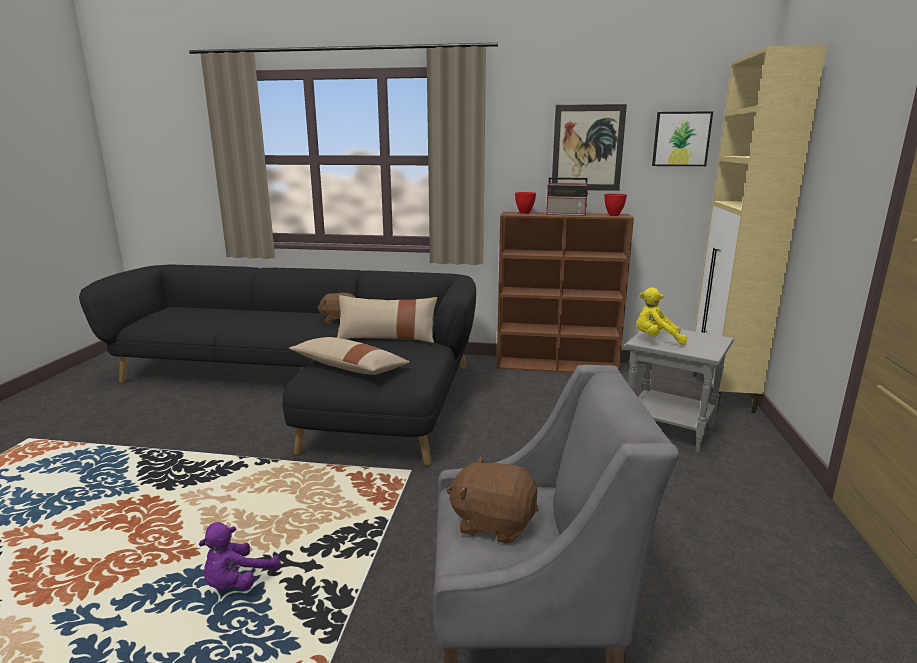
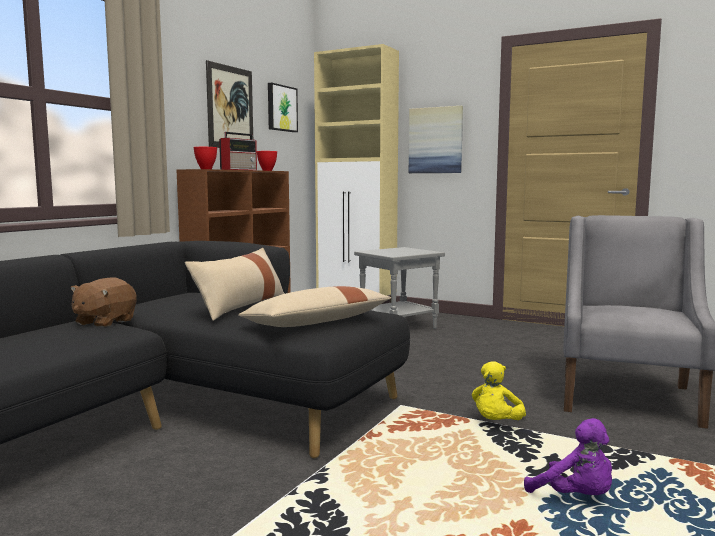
camera: 70 degrees left, 10 degrees down
brown plush toy [446,456,538,544] -> none
yellow plush toy [636,287,687,345] -> yellow plush toy moved to [472,361,526,420]
none -> picture [409,106,463,173]

